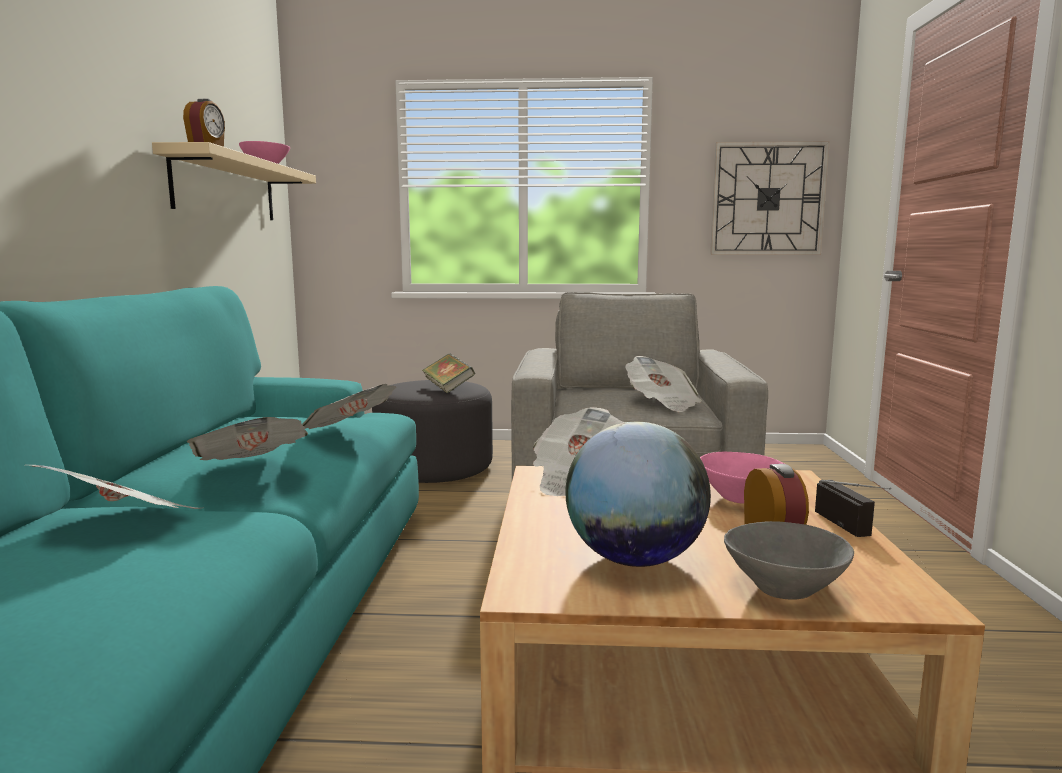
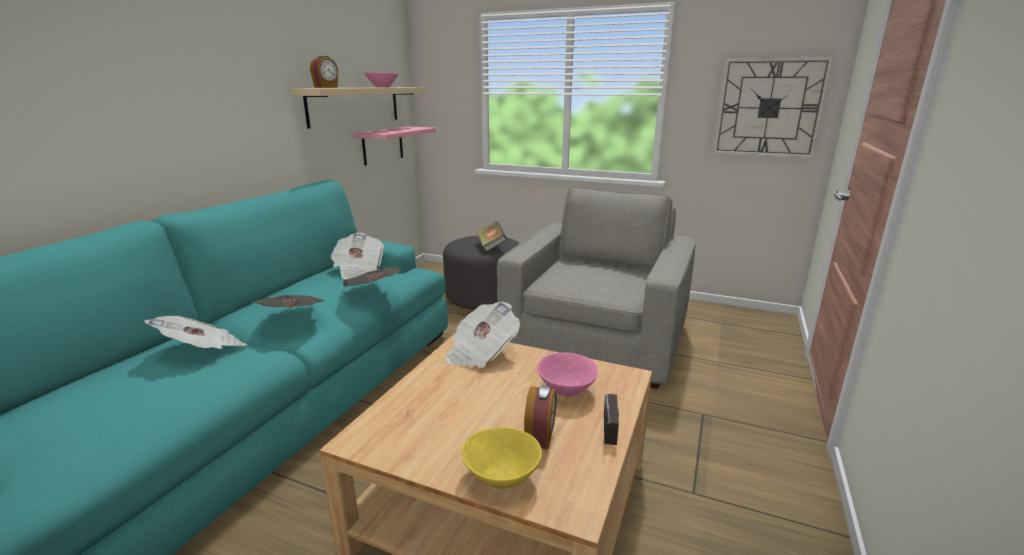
camera: 20 degrees right, 10 degrees up
globe [566,422,711,567] -> none
newspaper [625,356,702,412] -> newspaper moved to [330,233,385,279]
grey bowl [724,521,854,599] -> yellow bowl [461,427,542,489]
none -> pink shelf [353,127,436,166]

